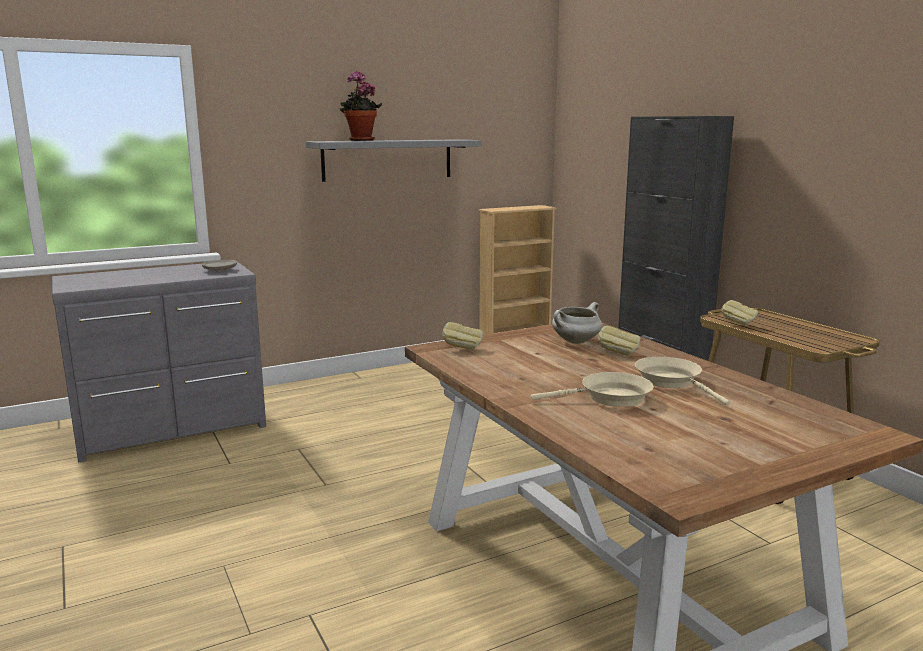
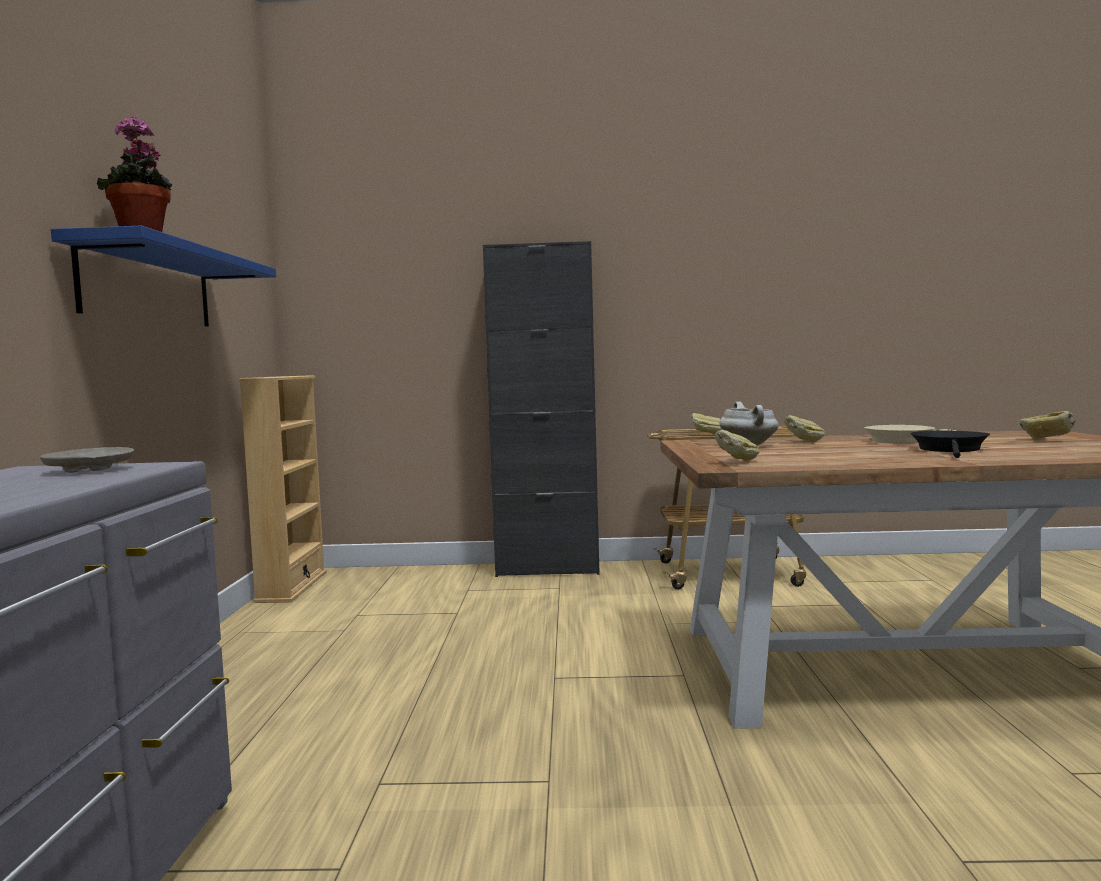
camera: 60 degrees left, 10 degrees down
grey shelf [306,139,482,182] -> blue shelf [51,226,276,327]
beige frying pan [530,372,654,407] -> black frying pan [911,430,990,458]
none -> bread [1019,411,1075,439]

